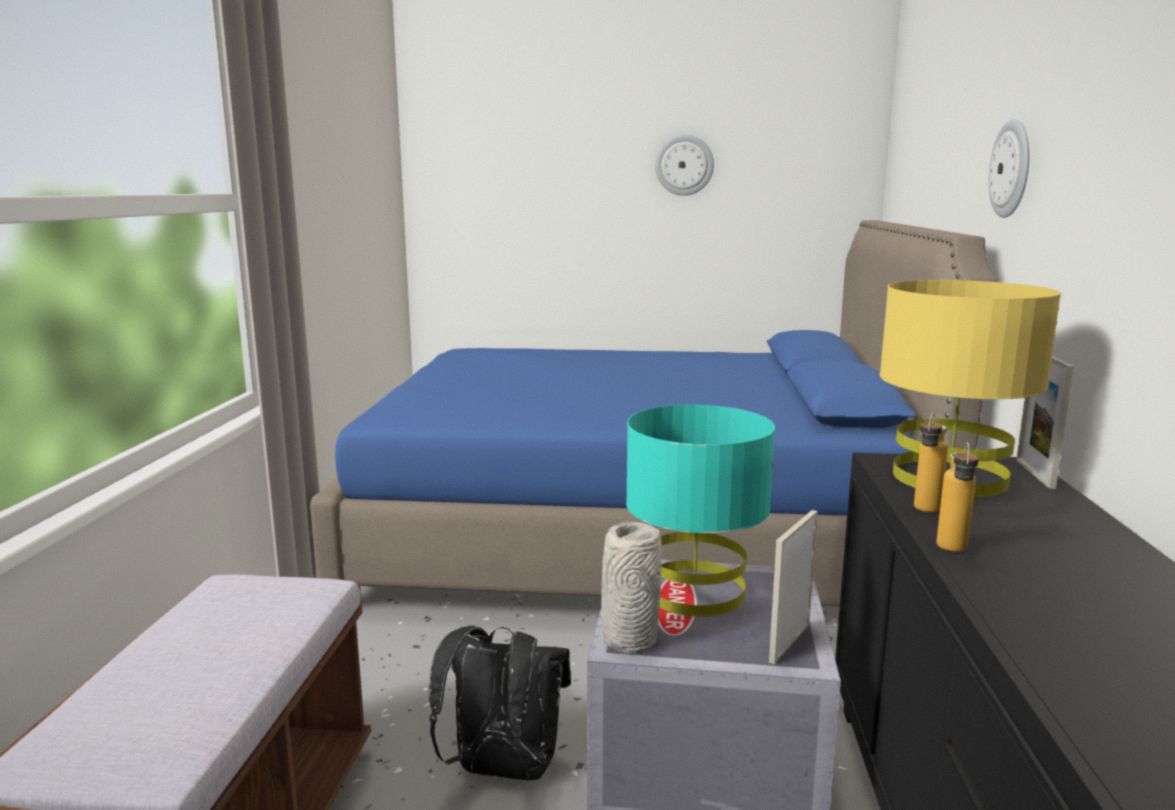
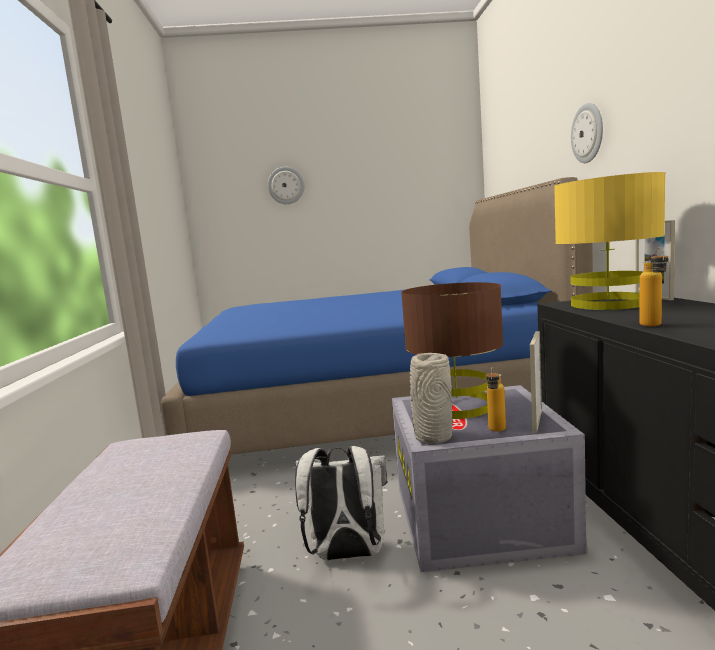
camera: 10 degrees left, 5 degrees down
black backpack [429,626,571,781] -> white backpack [295,446,387,560]
turquoise table lamp [626,405,775,617] -> brown table lamp [401,282,503,419]
wall clock [655,135,714,196] -> wall clock moved to [268,166,305,204]
bottle [914,413,948,513] -> bottle moved to [486,367,506,432]

